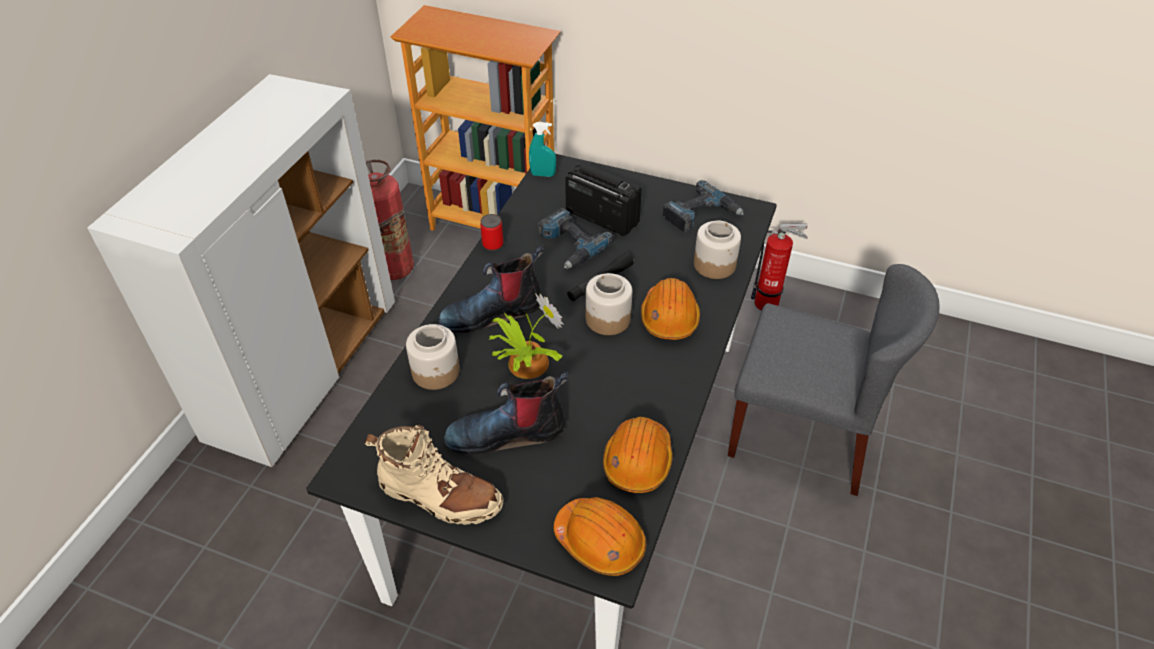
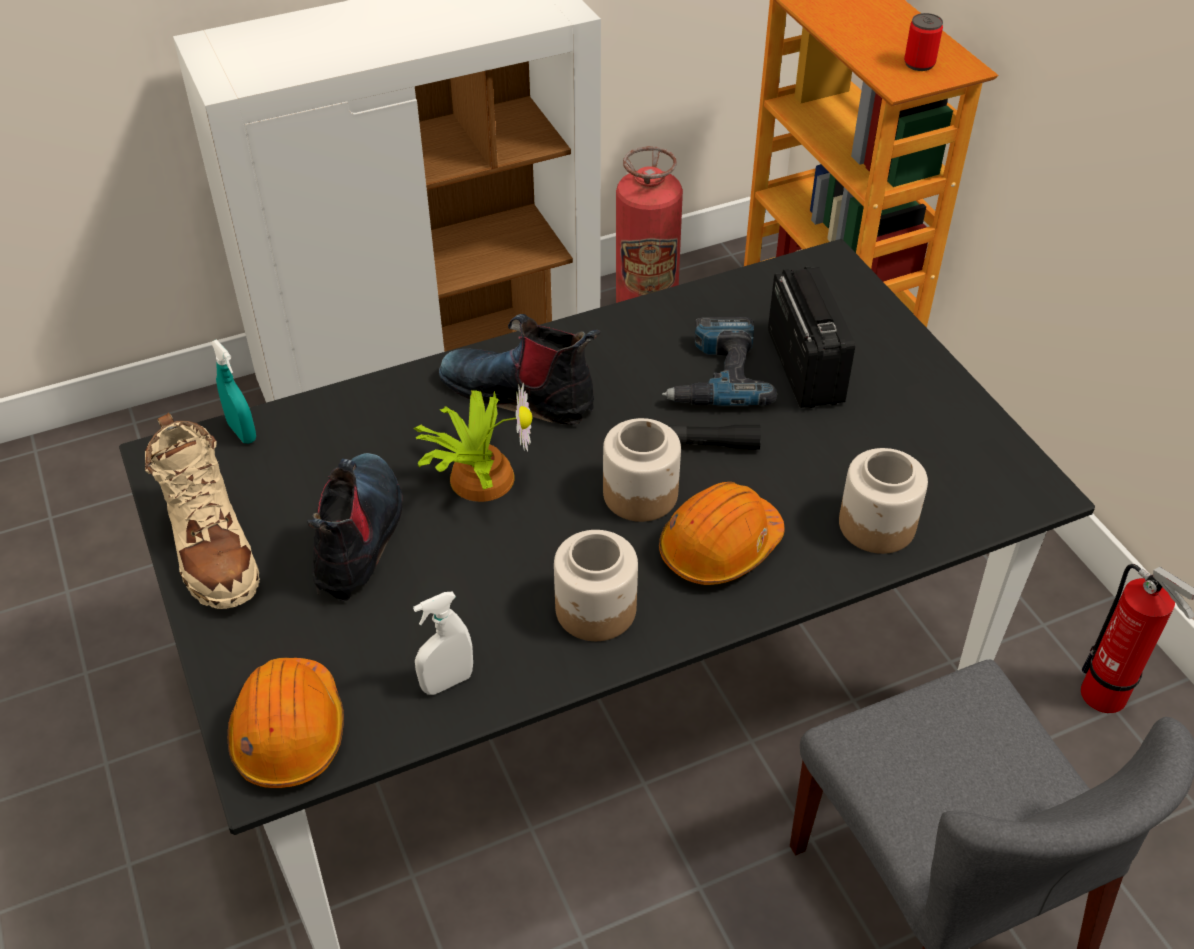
camera: 45 degrees right, 0 degrees up
jar [406,324,460,390] -> jar moved to [554,530,638,641]
boot [444,372,570,455] -> boot turned 60 degrees clockwise [307,453,403,601]
can [480,214,504,251] -> can moved to [904,13,943,71]
turquoise spray bottle [529,122,556,177] -> turquoise spray bottle moved to [210,340,256,443]
orange hard hat [603,417,673,493] -> white spray bottle [413,591,473,695]
power drill [663,180,744,232] -> none

